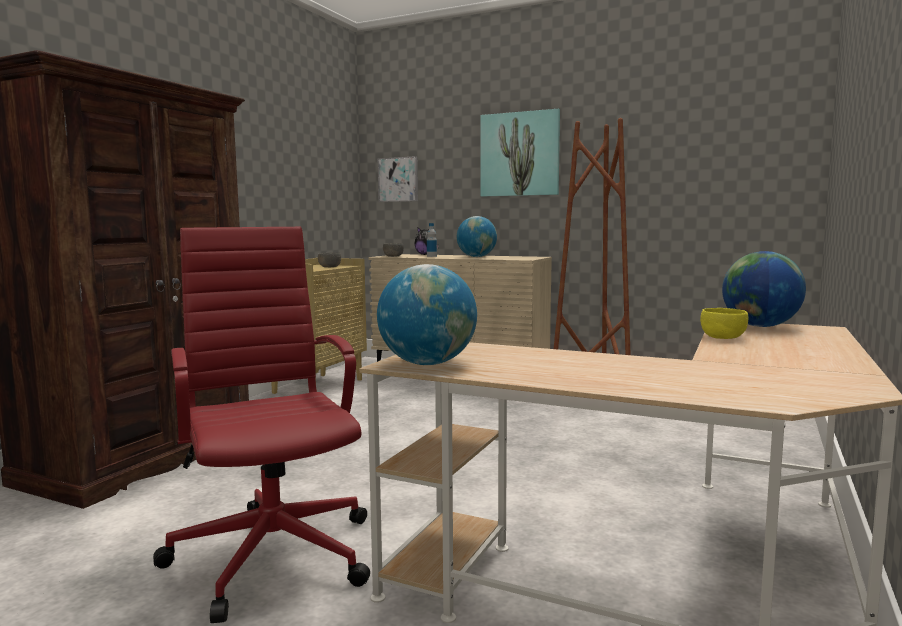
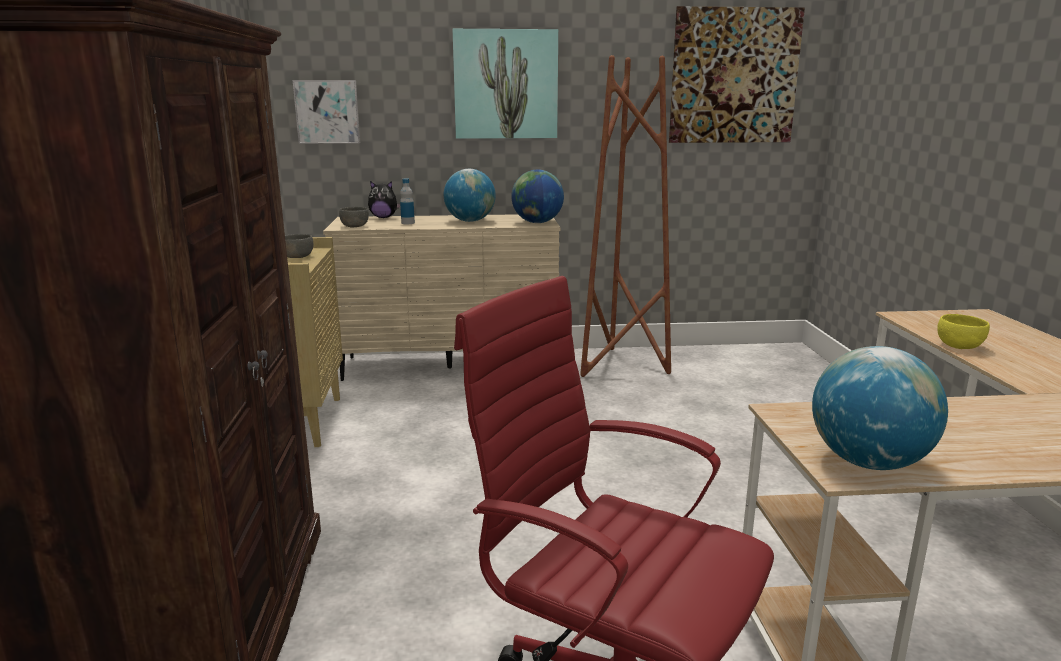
camera: 30 degrees left, 10 degrees up
globe [722,251,806,327] -> globe moved to [511,170,564,223]
none -> picture [669,6,805,143]

